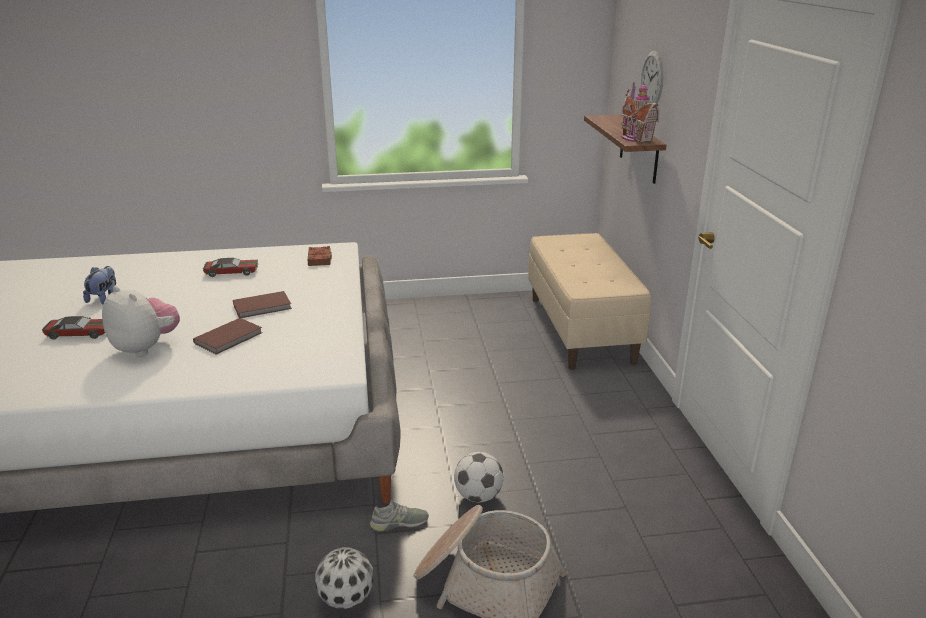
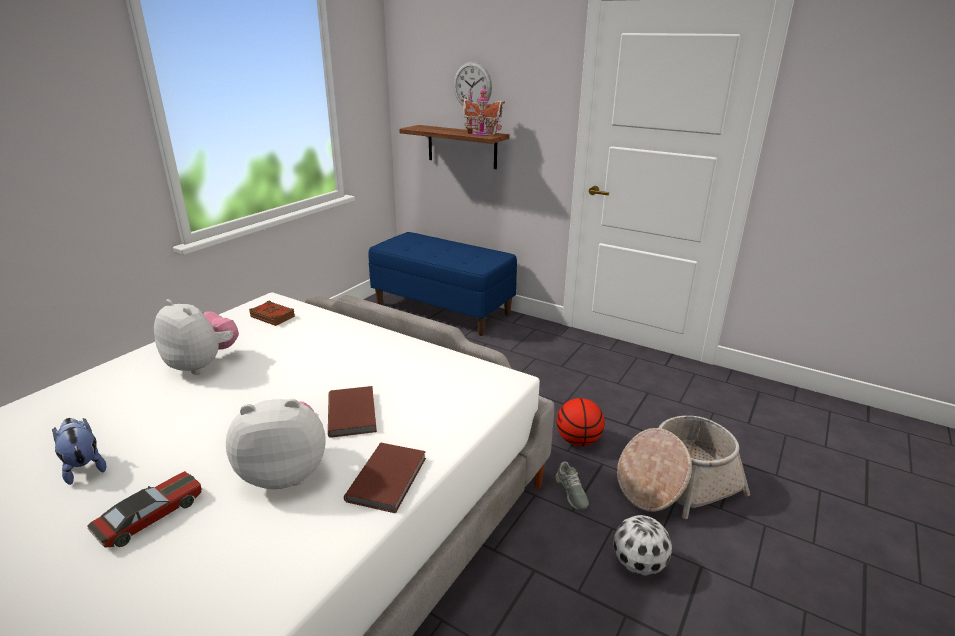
camera: 50 degrees left, 0 degrees up
toy car [203,258,258,277] -> plush toy [154,299,239,375]
brown book [233,291,292,318] -> brown book moved to [344,443,426,513]
grey shoe [370,500,429,531] -> grey shoe turned 135 degrees clockwise [555,462,589,510]
football [454,452,504,503] -> basketball [556,398,605,446]
beige bench [528,233,651,370] -> blue bench [368,232,517,336]

